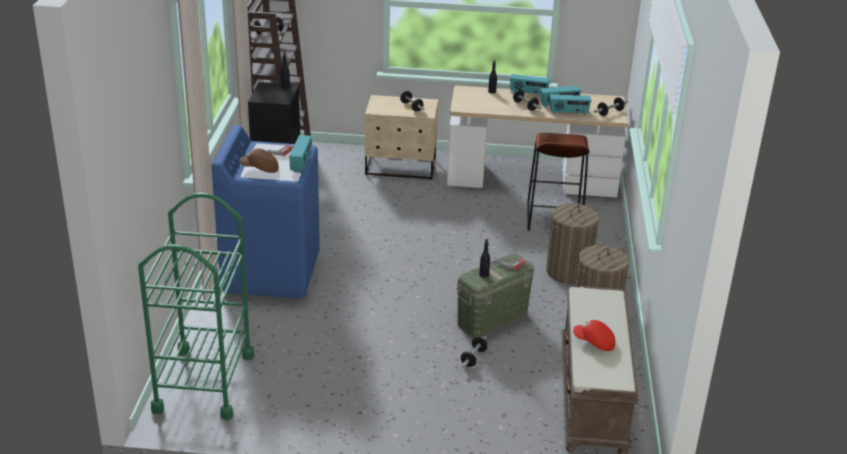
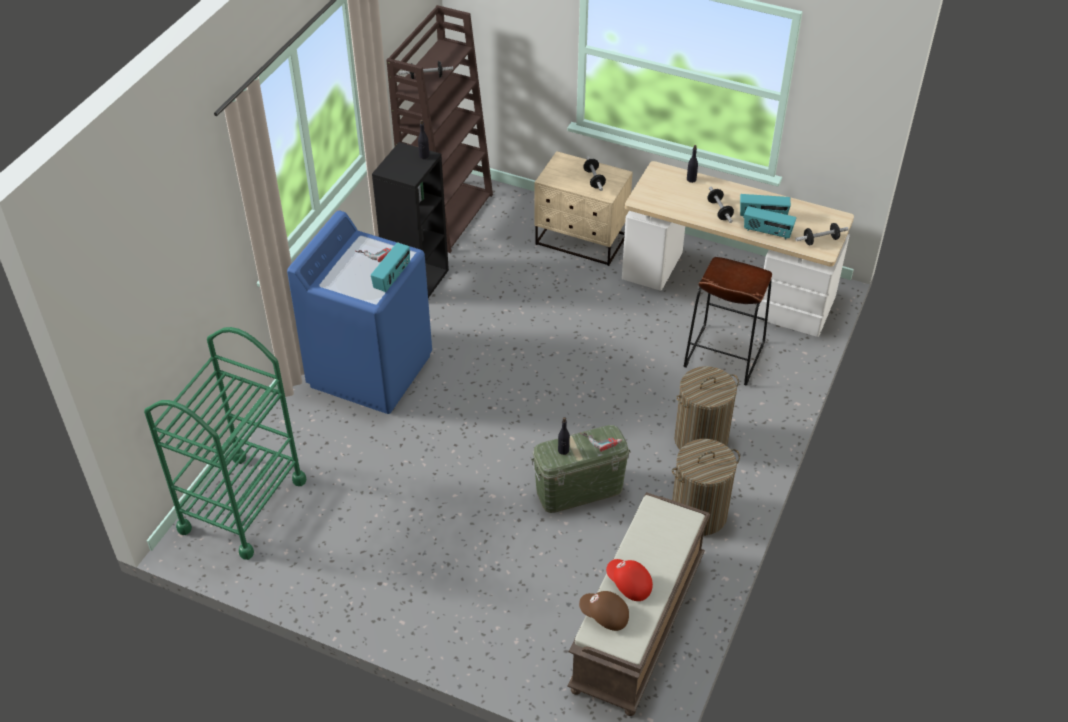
camera: 20 degrees right, 15 degrees up
brown cap [239,148,279,173] -> brown cap moved to [579,591,629,631]
dumbbell [461,336,487,369] -> none
radio [510,74,550,95] -> none

